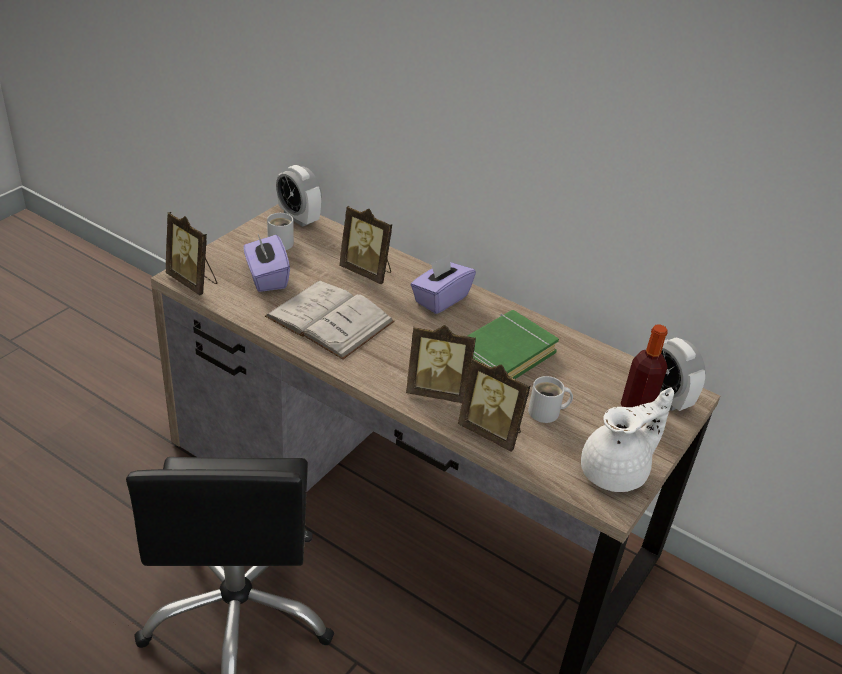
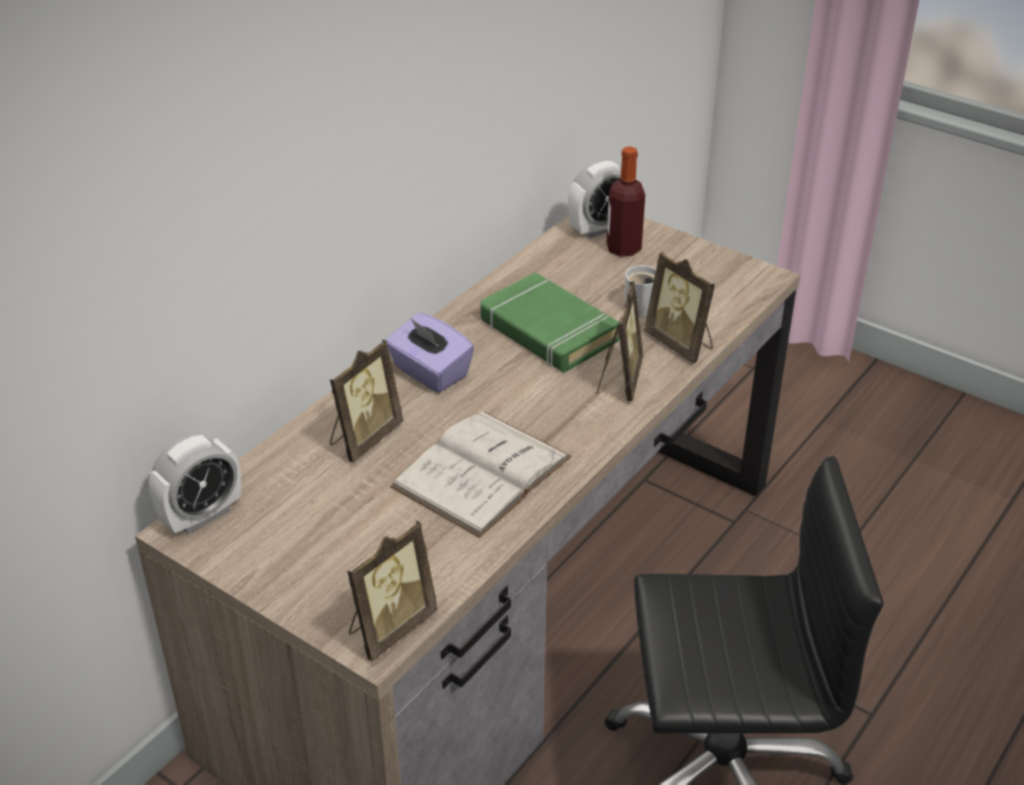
camera: 85 degrees left, 0 degrees up
purple tissue box [244,234,290,292] -> none
white mug [267,213,294,250] -> none
picture frame [458,357,531,452] -> picture frame turned 105 degrees clockwise [644,252,715,363]
white teapot [581,387,674,492] -> none

